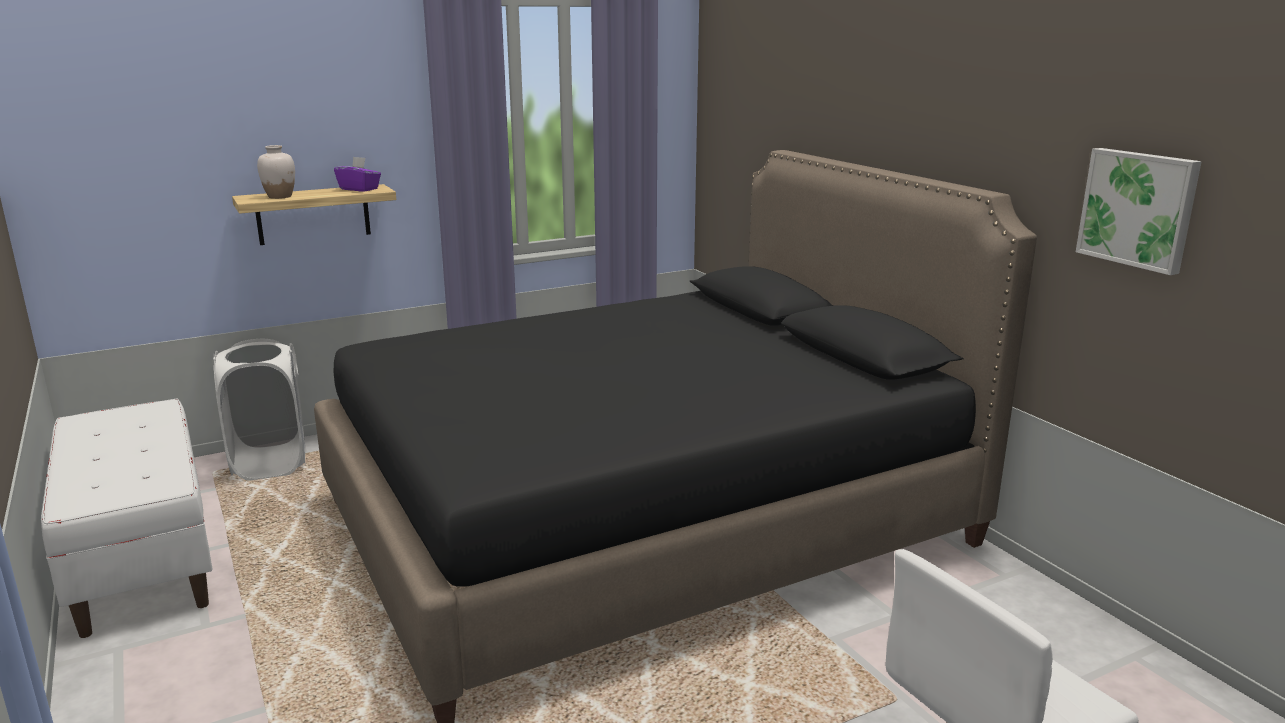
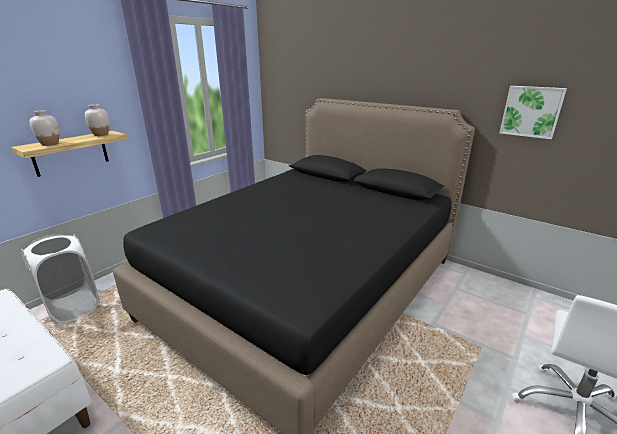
camera: 25 degrees left, 5 degrees up
purple tissue box [334,157,381,192] -> white vase [85,104,109,136]

